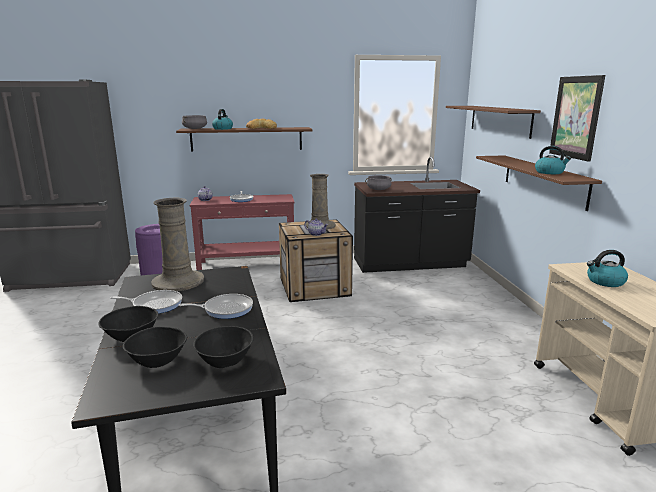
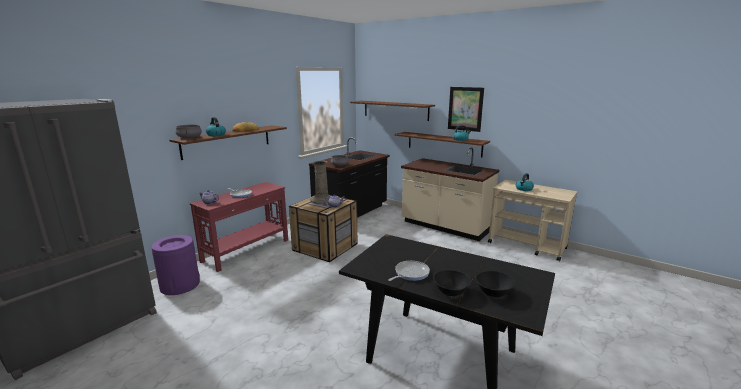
camera: 45 degrees left, 0 degrees up
beige vase [151,198,204,291] -> none
frying pan [179,294,253,319] -> none
black bowl [193,326,254,368] -> none
none -> beige counter [401,147,499,241]

